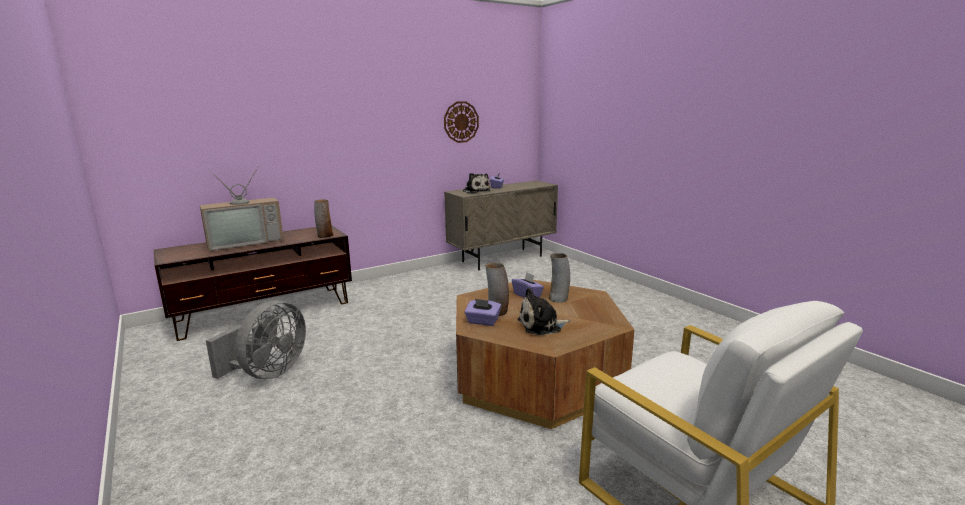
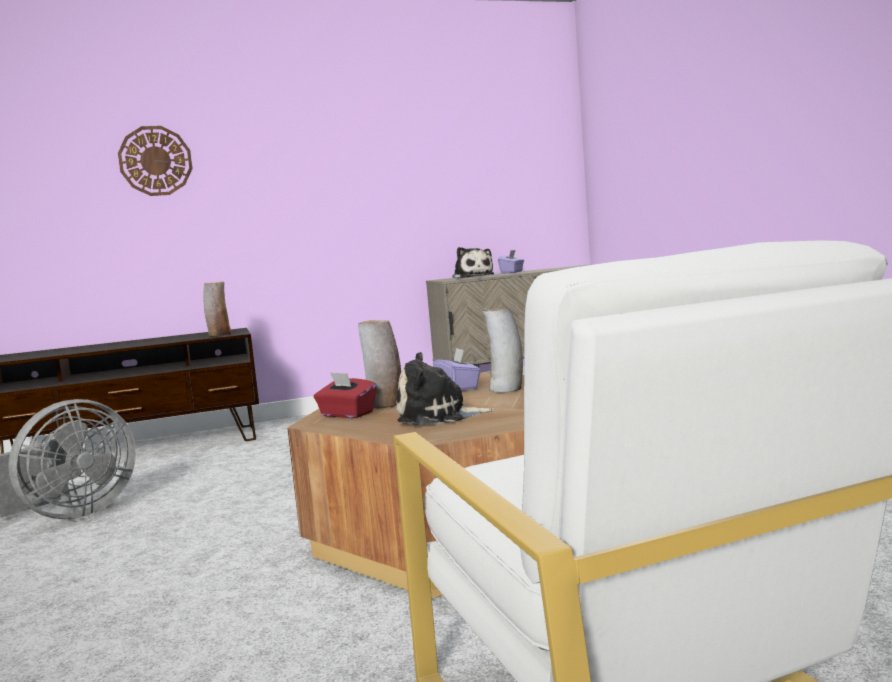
camera: 15 degrees right, 10 degrees down
television [200,166,284,252] -> none
wall clock [444,101,479,143] -> wall clock moved to [118,126,193,196]
purple tissue box [464,299,501,326] -> red tissue box [314,372,377,418]

